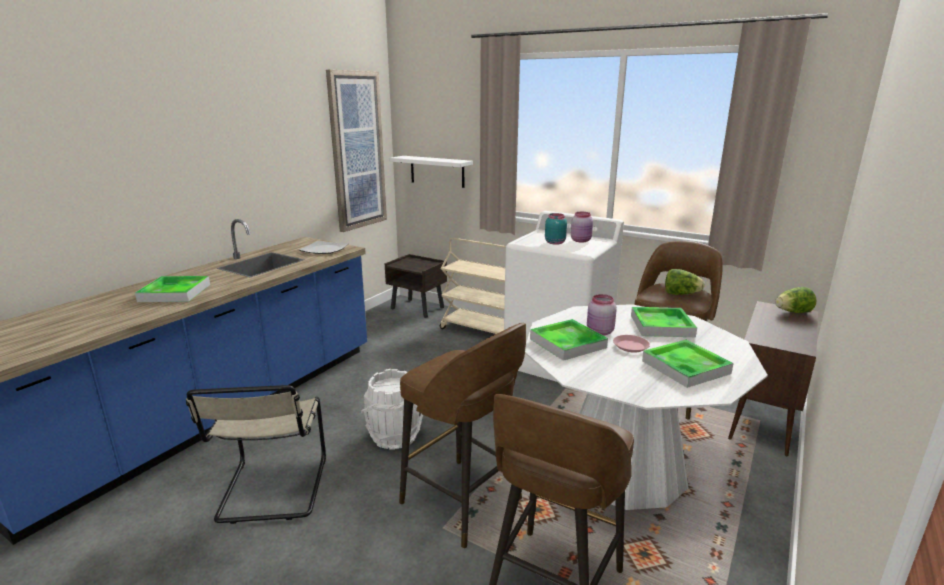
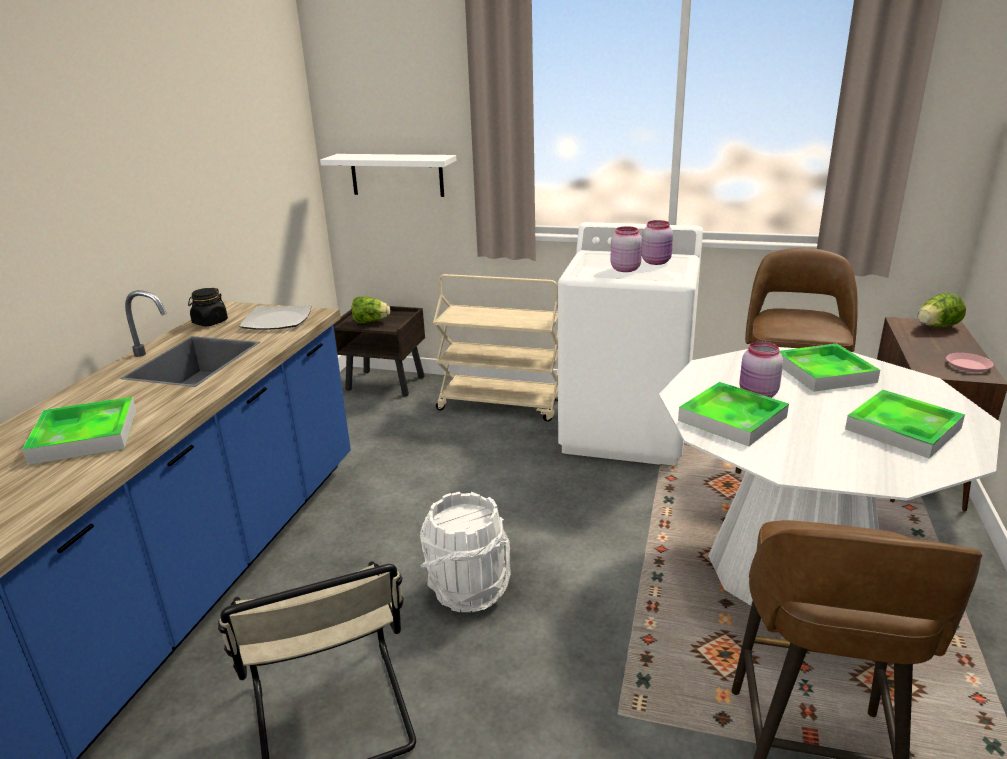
camera: 15 degrees left, 5 degrees up
picture [326,70,387,232] -> none
brown stool [399,323,526,548] -> none
turquoise jar [545,213,567,245] -> pink jar [610,226,642,272]
pink plate [613,335,650,352] -> pink plate moved to [946,353,994,372]
lettuce [665,269,705,295] -> lettuce moved to [352,296,390,323]
none -> black jar [188,288,228,326]

